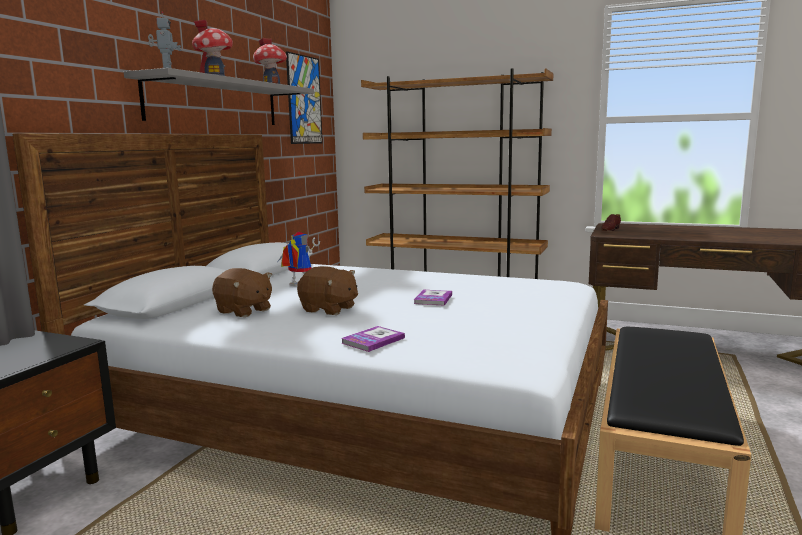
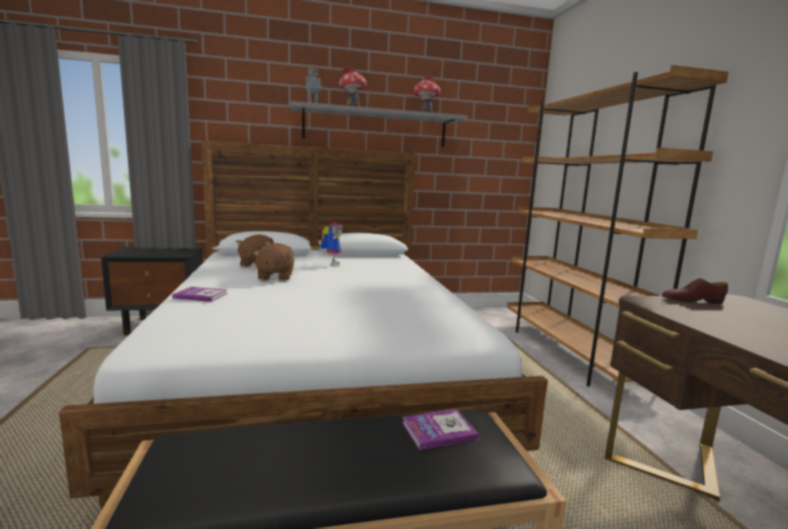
camera: 55 degrees right, 0 degrees up
picture [286,51,323,144] -> none
book [414,290,452,306] -> book moved to [402,409,479,450]

